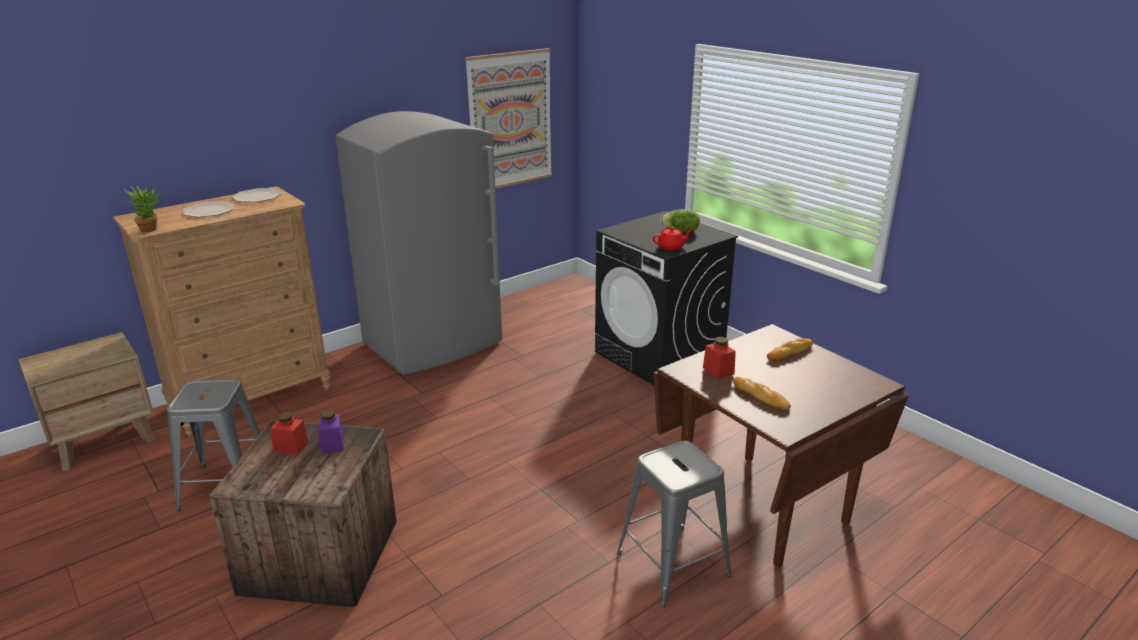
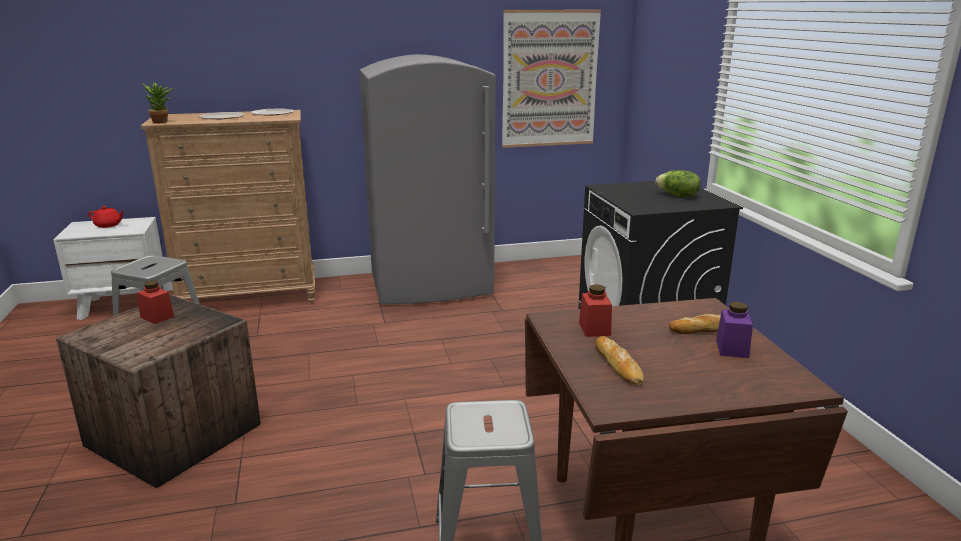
camera: 25 degrees right, 5 degrees down
brown nightstand [18,332,157,471] -> white nightstand [53,217,164,320]
purple jar [318,410,344,454] -> purple jar moved to [716,302,753,358]
red teapot [652,227,693,250] -> red teapot moved to [88,206,125,228]

